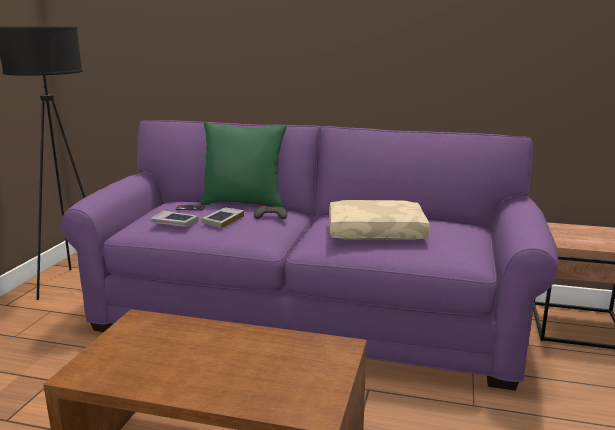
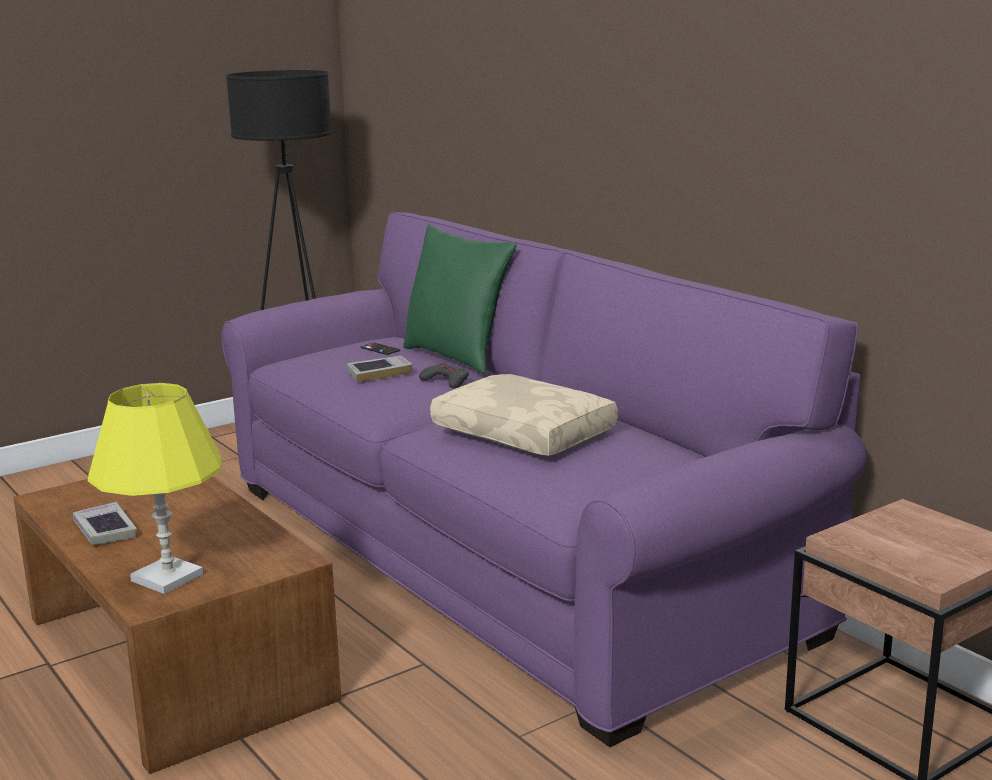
camera: 40 degrees right, 0 degrees up
book [151,211,198,227] -> book moved to [73,502,137,545]
none -> yellow table lamp [88,383,222,594]

